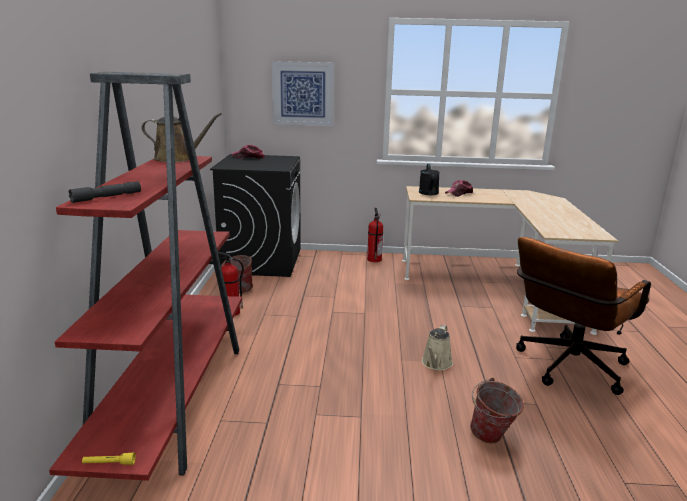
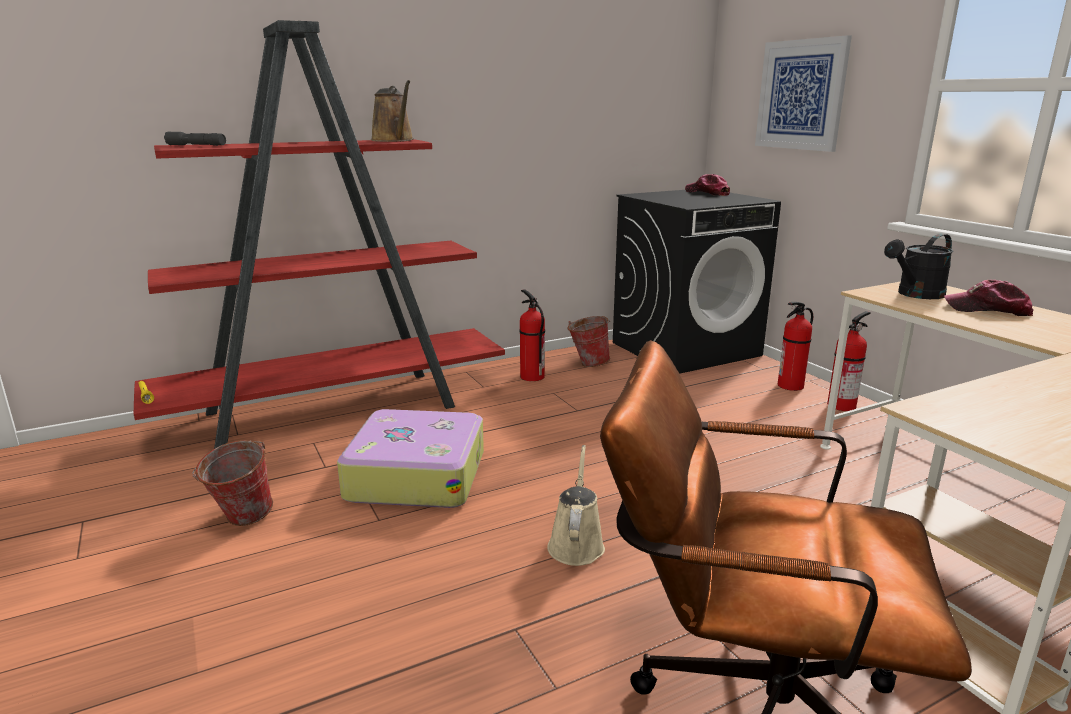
camera: 60 degrees right, 0 degrees up
beige watering can [422,325,453,371] -> beige watering can turned 105 degrees clockwise [547,445,605,566]
bucket [470,378,524,443] -> bucket moved to [192,440,273,526]
none -> suitcase [337,409,484,508]
none -> fire extinguisher [778,302,813,391]

